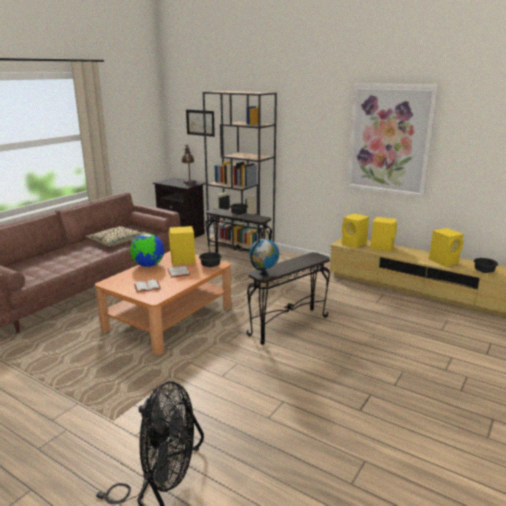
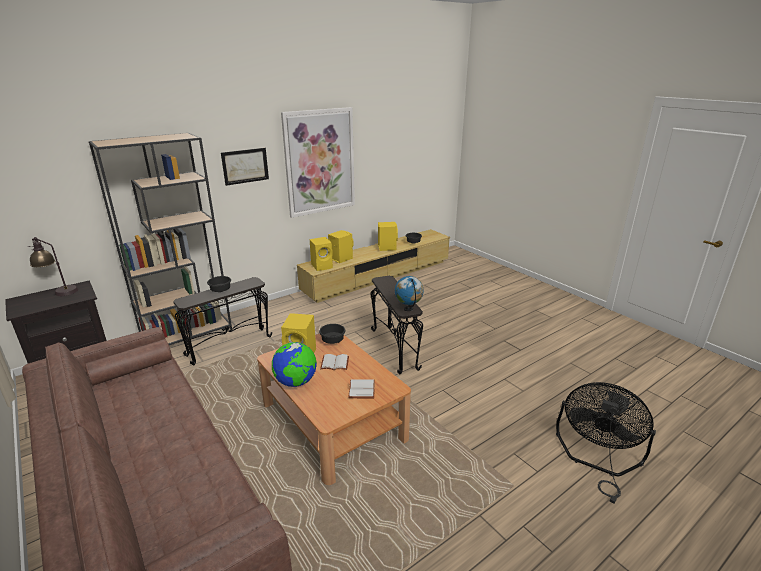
camera: 70 degrees left, 5 degrees up
beige pillow [86,226,143,246] -> none
picture [186,110,215,137] -> picture moved to [221,148,269,186]

